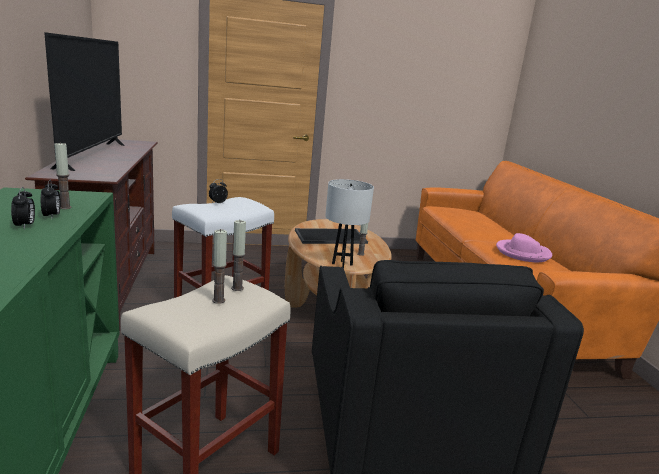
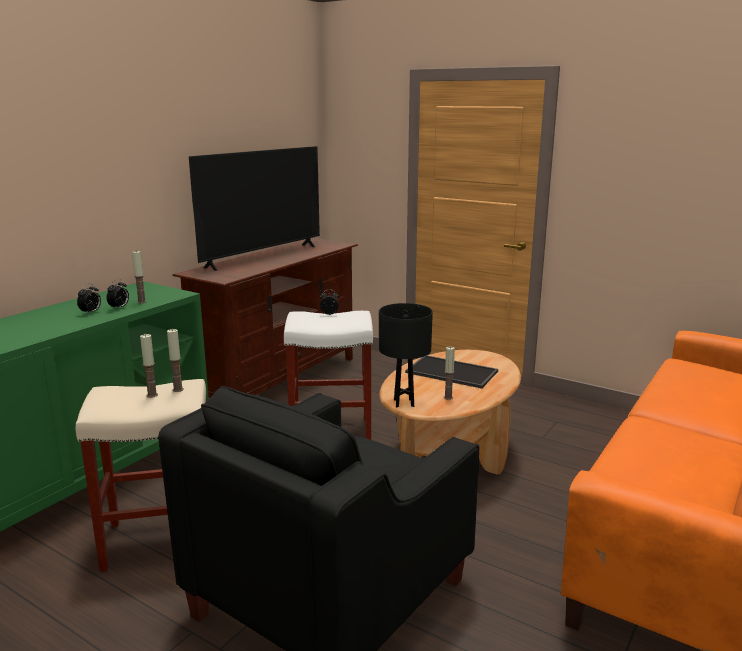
camera: 45 degrees right, 0 degrees up
white table lamp [325,179,374,268] -> black table lamp [379,303,433,407]
pink hat [496,233,552,262] -> none

